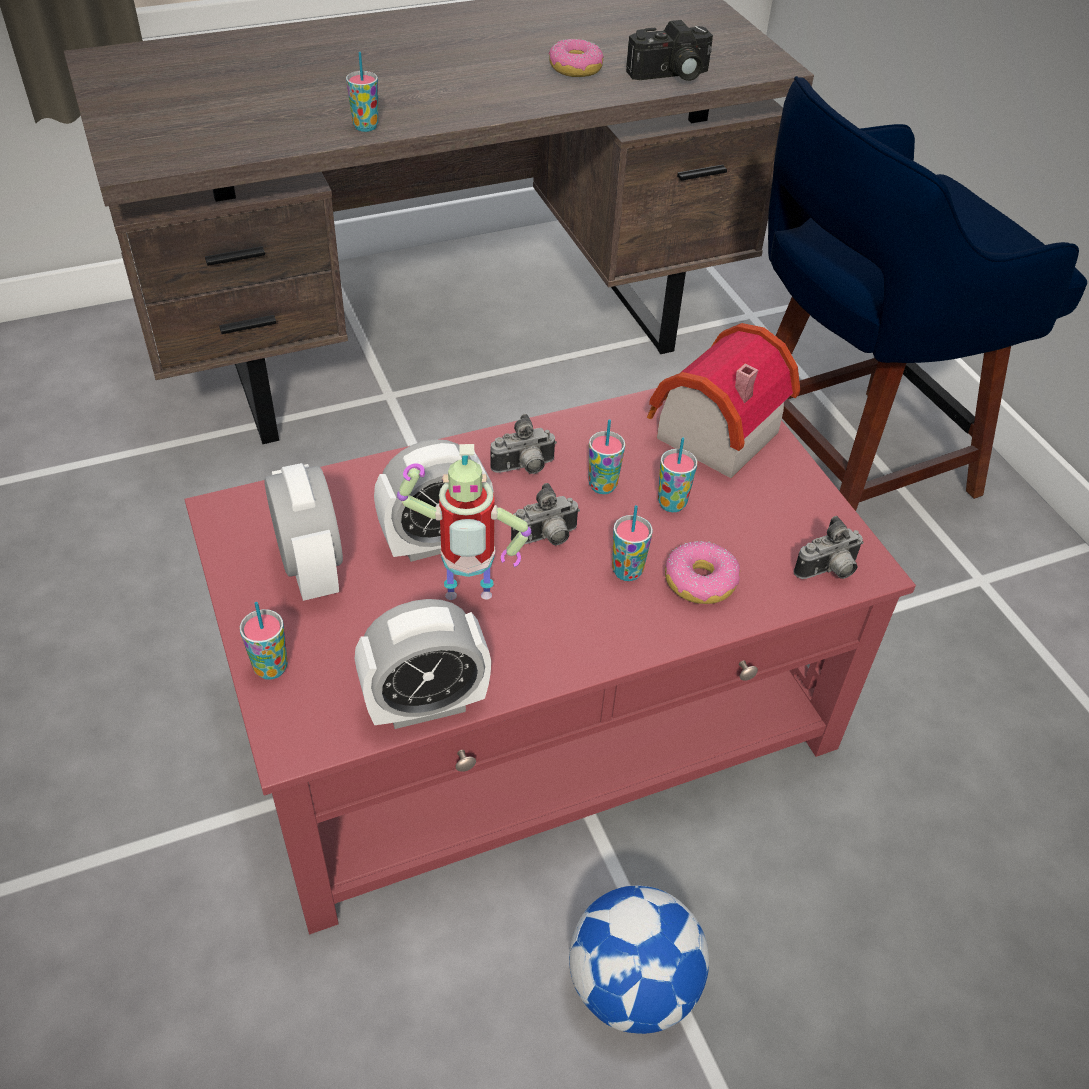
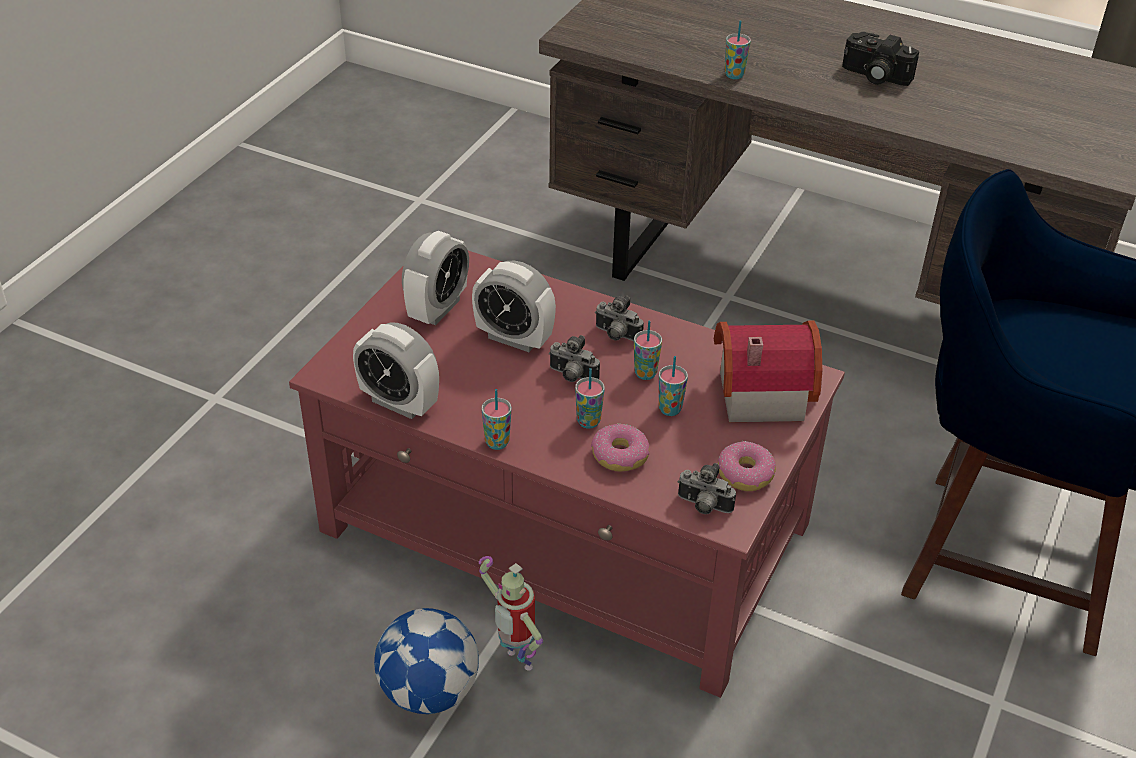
camera: 50 degrees right, 5 degrees down
cup [240,602,288,680] -> cup moved to [482,389,512,450]
toy robot [397,444,532,600] -> toy robot moved to [479,556,543,671]
donut [548,39,604,77] -> donut moved to [718,441,776,491]
camera [626,20,713,81] -> camera moved to [842,32,919,86]

